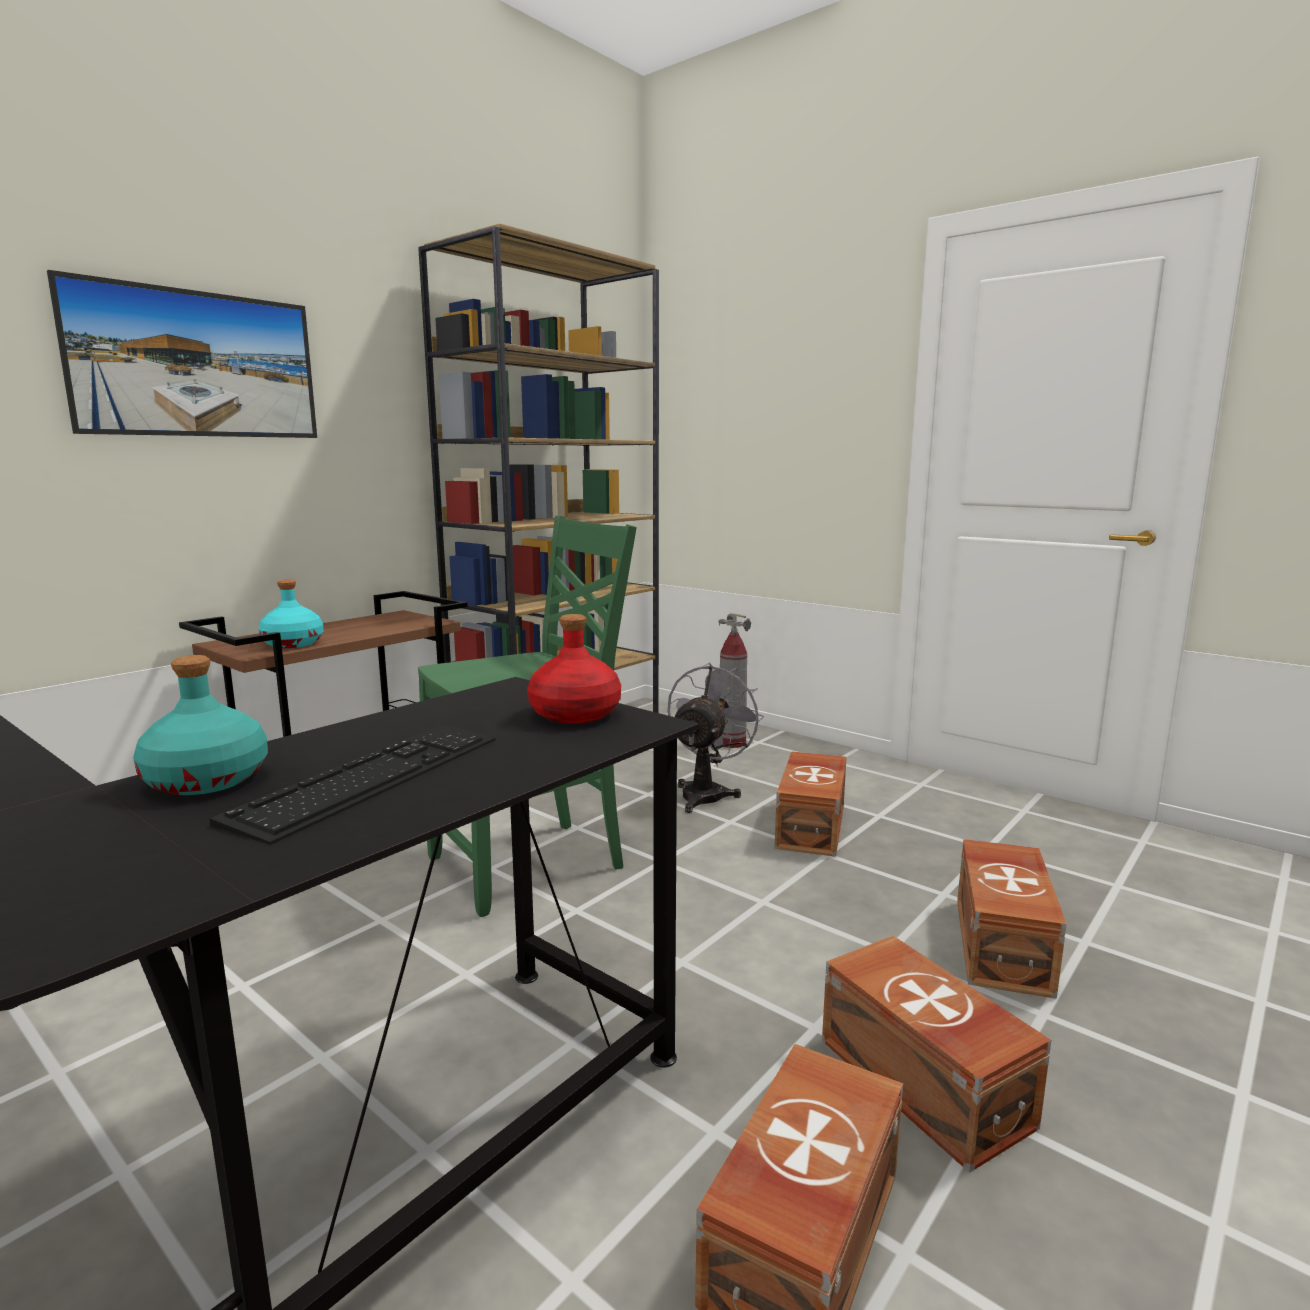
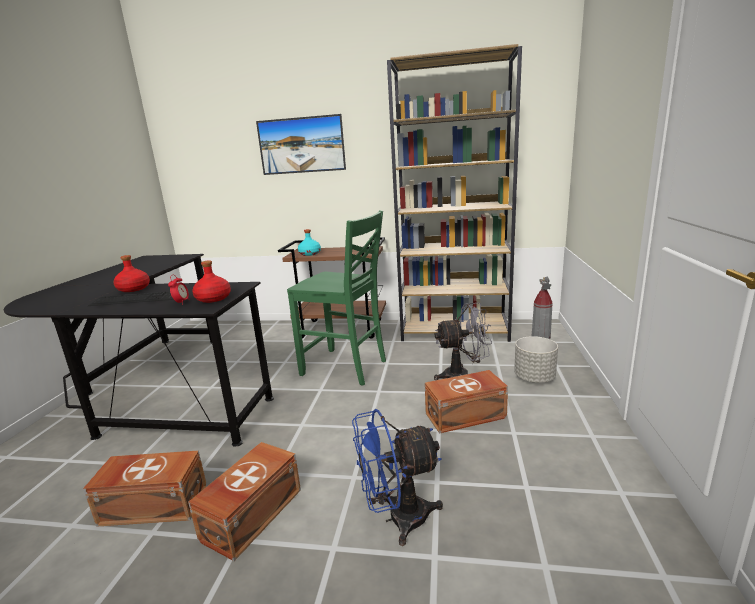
camera: 60 degrees right, 5 degrees up
turquoise bottle [133,655,268,795] -> red bottle [113,255,150,292]
brown storage box [957,839,1067,999] -> blue fan [352,409,443,546]
none -> alarm clock [168,275,189,304]
none -> grey planter [514,336,558,383]

